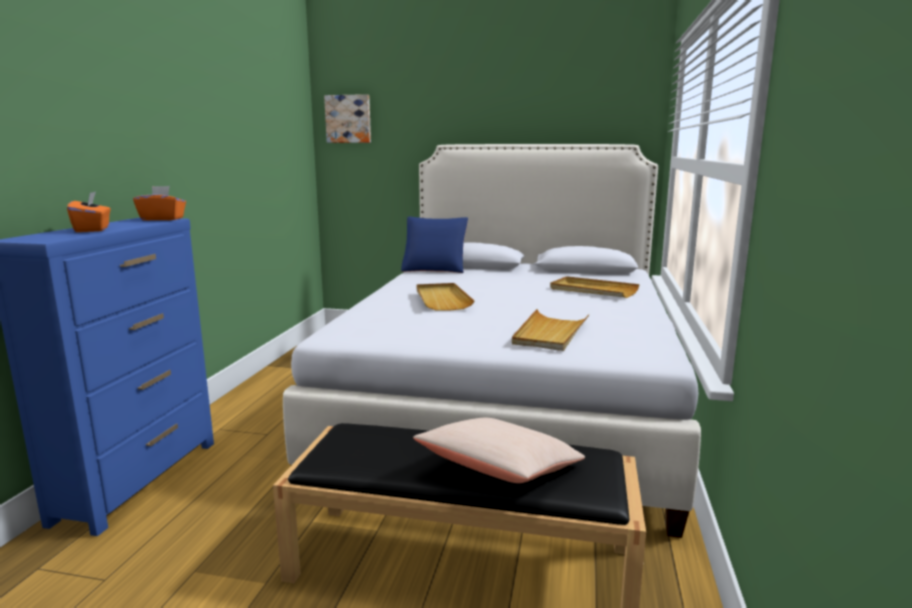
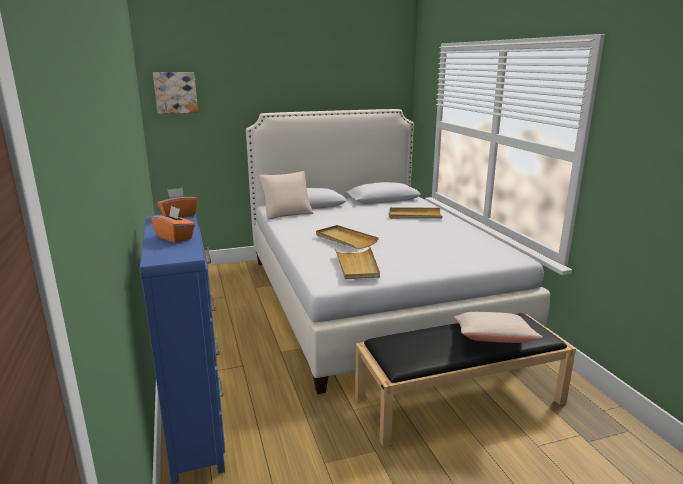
camera: 30 degrees left, 5 degrees up
blue pillow [401,217,468,273] -> beige pillow [259,171,314,219]
beige tray [512,309,589,351] -> beige tray moved to [334,247,380,279]

